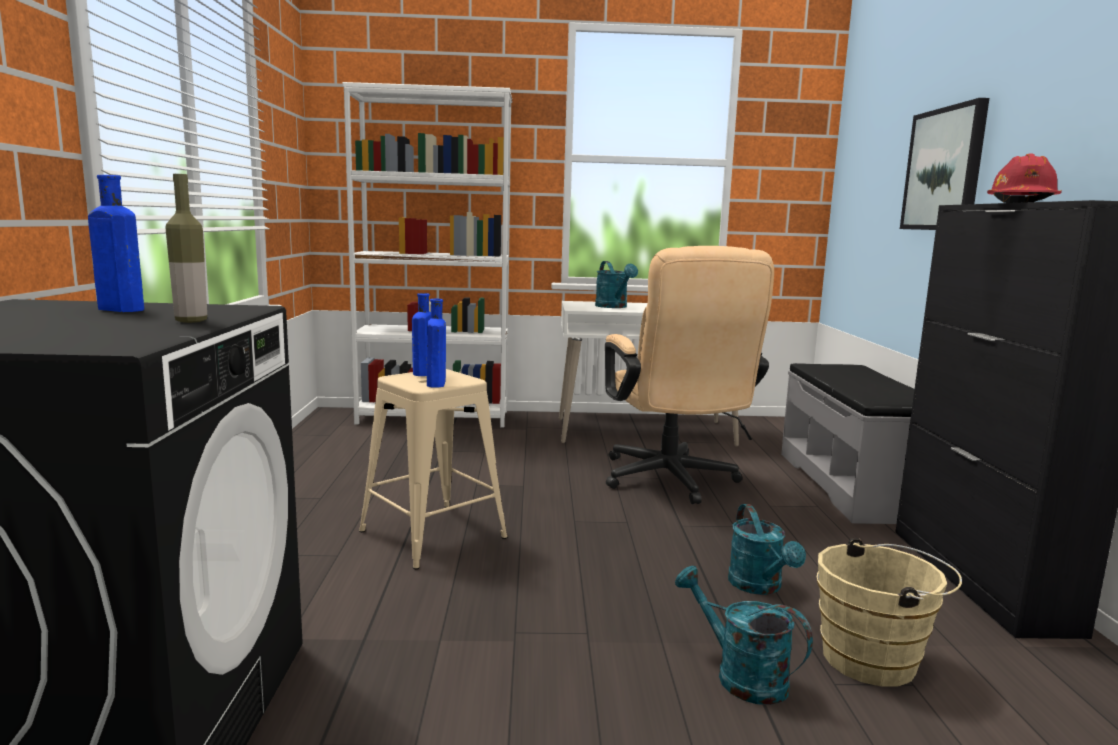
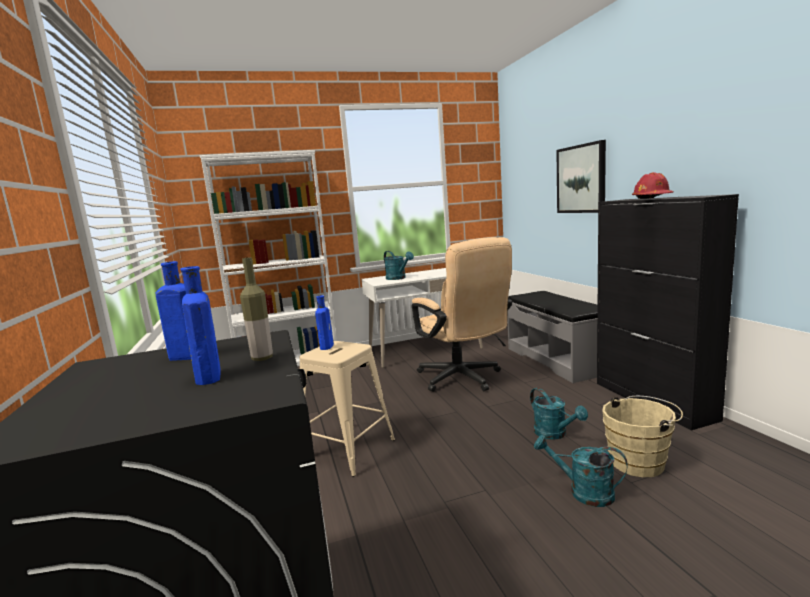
camera: 15 degrees left, 0 degrees up
blue bottle [427,298,446,388] -> blue bottle moved to [180,266,221,385]

